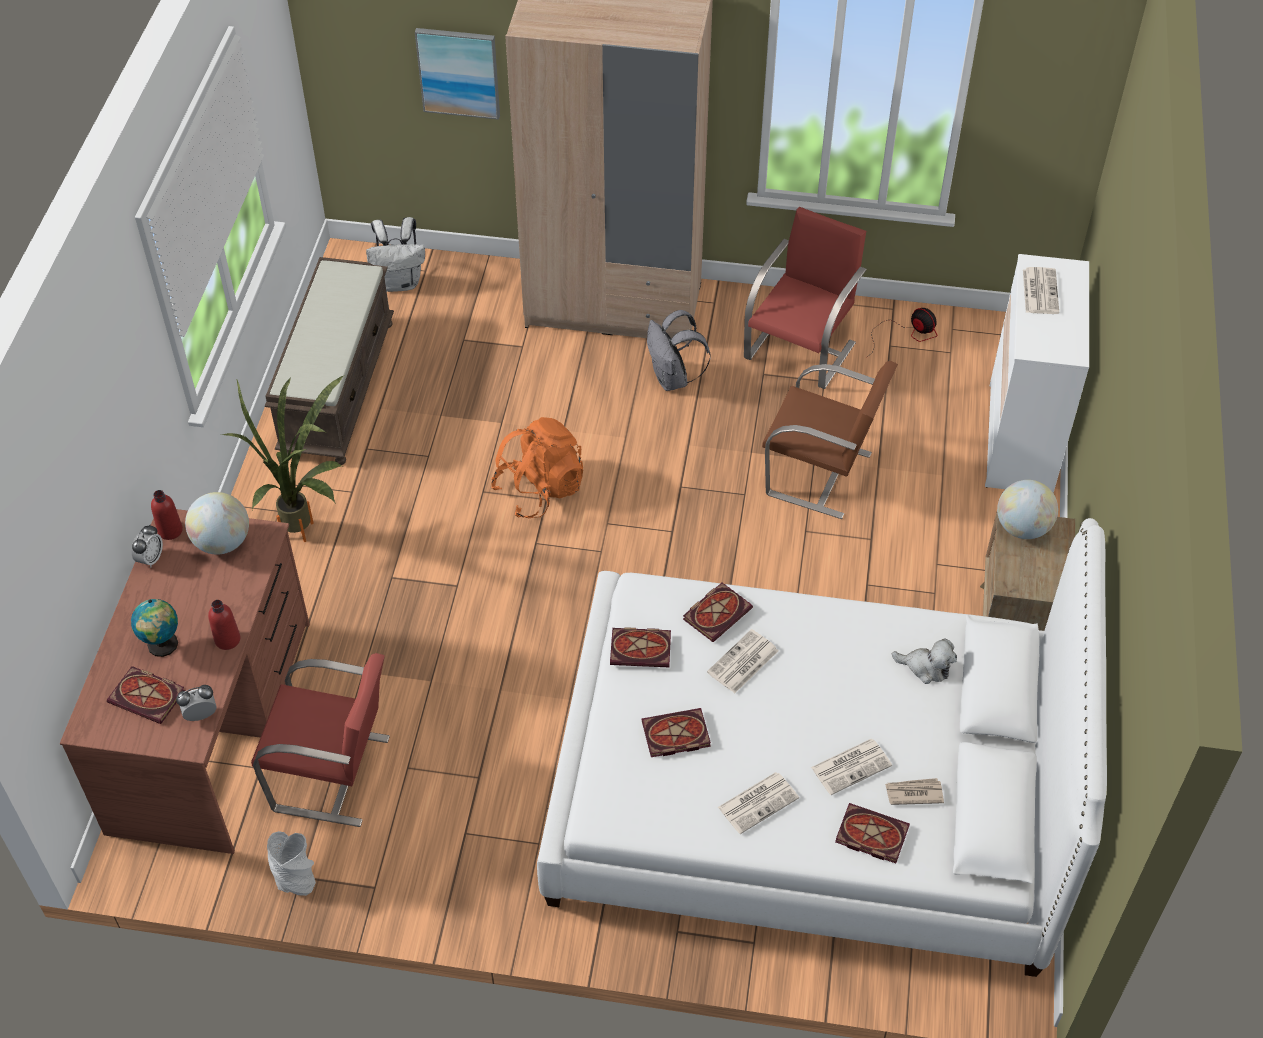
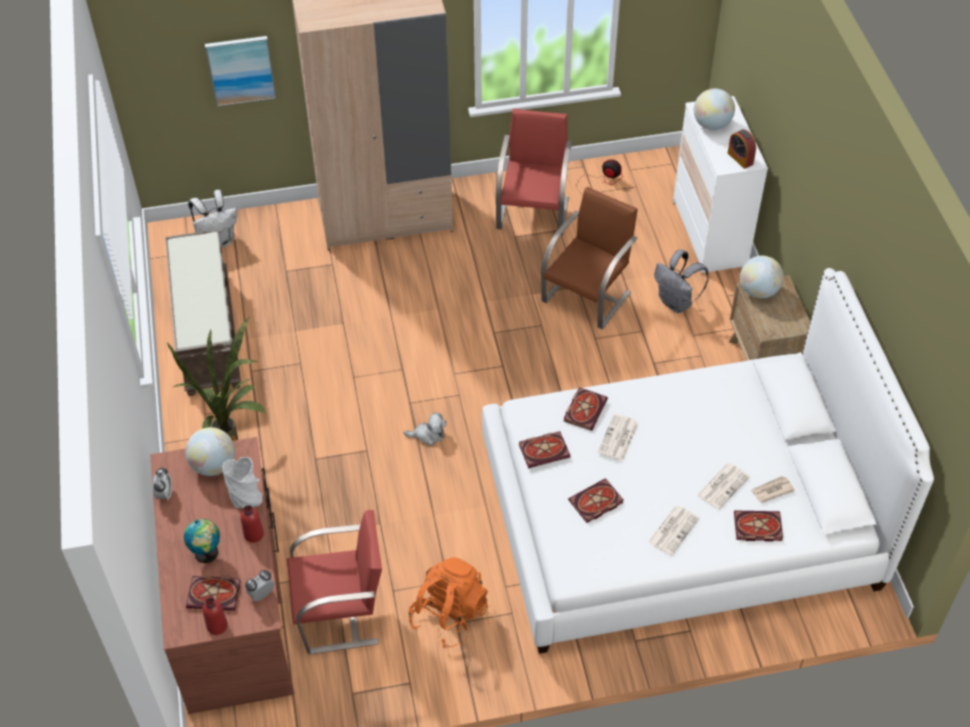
camera: 20 degrees left, 0 degrees up
red bottle [151,490,183,540] -> red bottle moved to [202,598,228,635]
grey vase [267,831,316,896] -> grey vase moved to [222,457,263,508]
orange backpack [491,417,583,518] -> orange backpack moved to [409,557,488,648]
grey backpack [647,310,710,391] -> grey backpack moved to [654,249,709,313]
brown chair [762,361,898,519] -> brown chair turned 60 degrees counterclockwise [541,187,638,329]
plush toy [892,638,957,684] -> plush toy moved to [404,412,447,446]
newspaper [1023,267,1059,314] -> globe [694,89,735,130]
none -> alarm clock [728,129,756,169]

